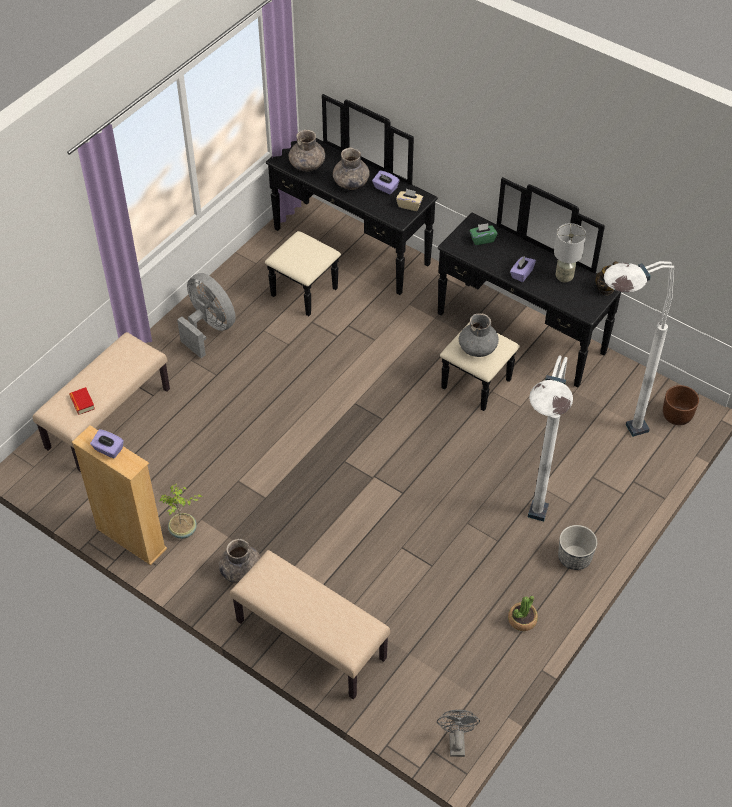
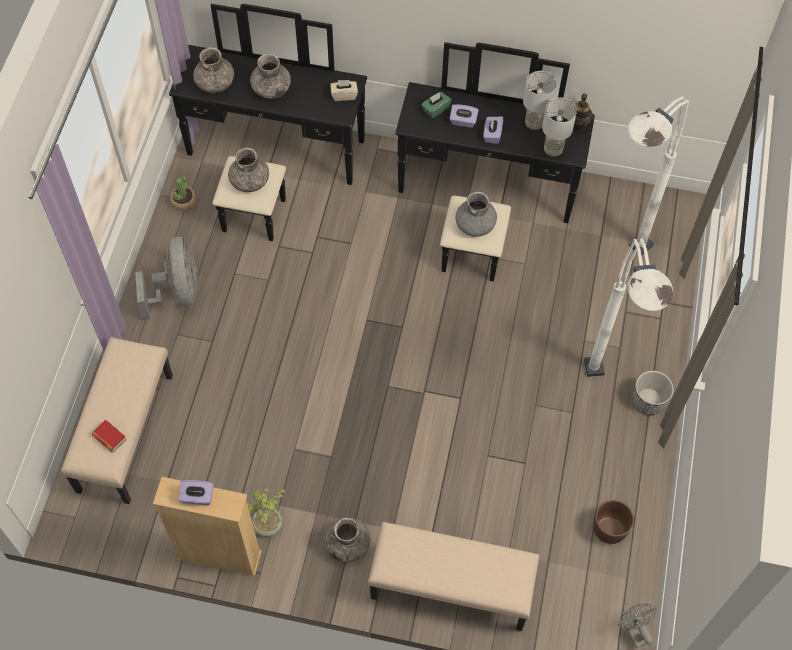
camera: 25 degrees left, 10 degrees up
grey fan [177,273,236,358] -> grey fan turned 60 degrees clockwise [135,237,197,320]
purple tissue box [372,170,400,195] -> purple tissue box moved to [450,104,479,128]
potted plant [508,596,538,631] -> potted plant moved to [170,177,197,211]
brown planter [663,385,699,425] -> brown planter moved to [593,500,634,544]
none -> grey vase [228,148,269,192]
none -> grey table lamp [542,98,577,157]

